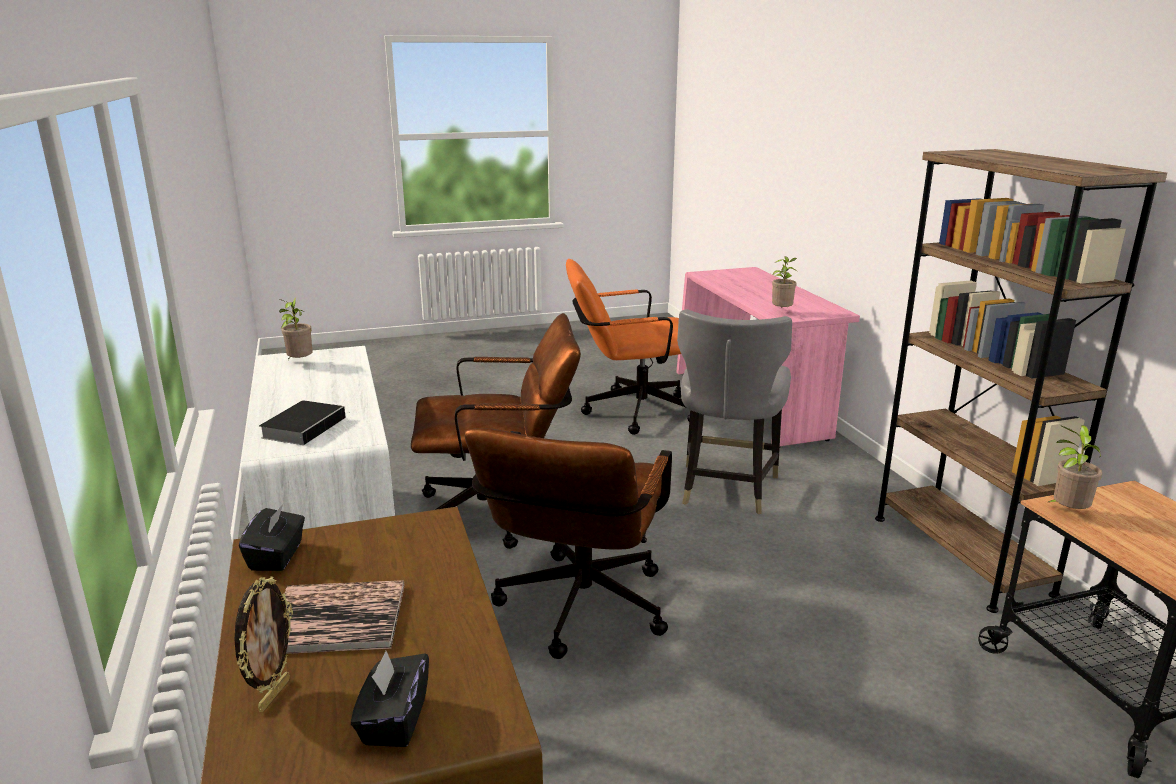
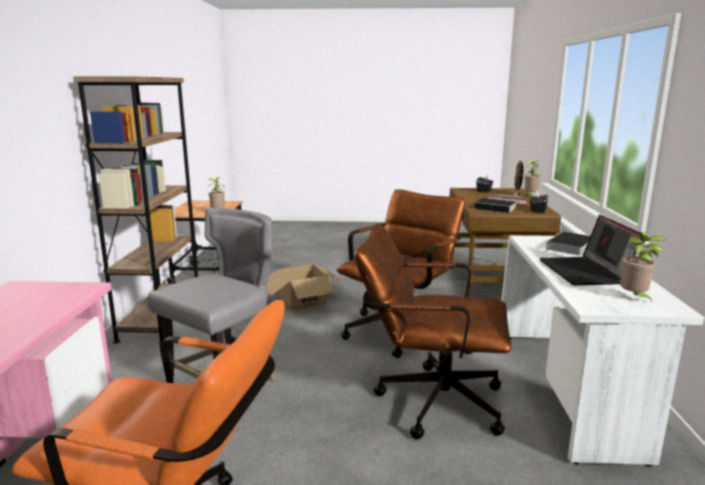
camera: 160 degrees left, 5 degrees down
potted plant [772,256,798,307] -> potted plant moved to [525,160,541,196]
none -> cardboard box [267,264,344,311]
none -> book [474,198,516,213]
none -> laptop [540,215,643,285]

